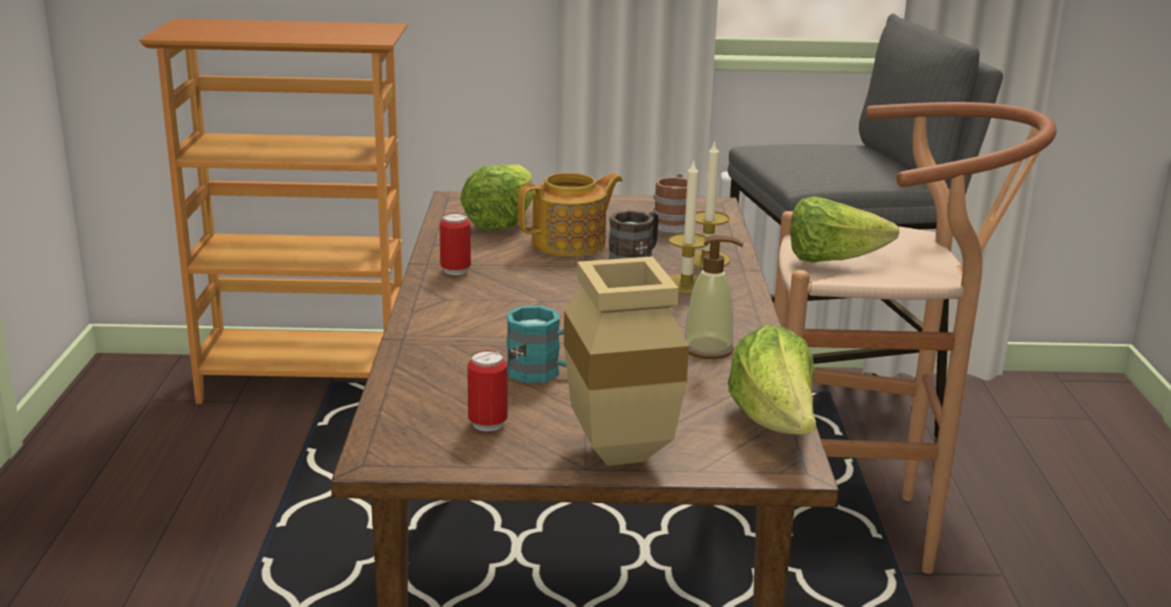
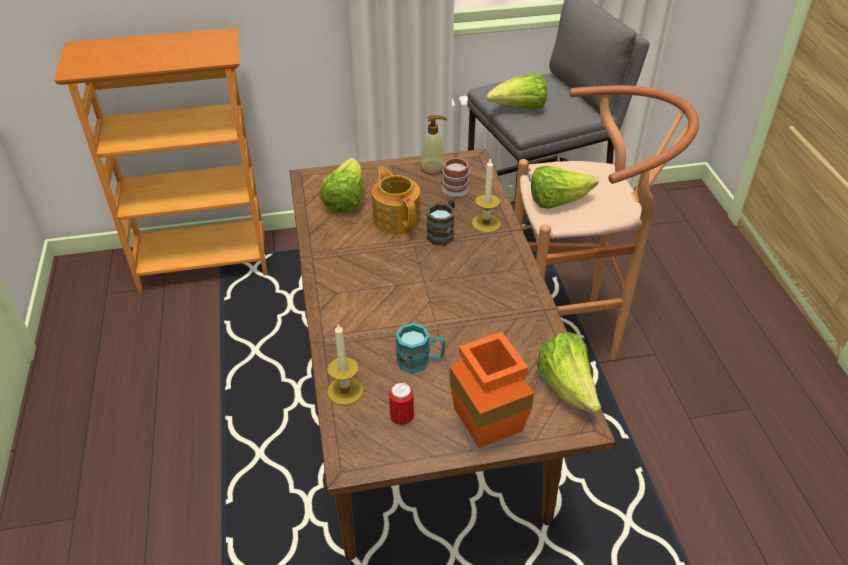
camera: 10 degrees left, 20 degrees up
can [440,213,471,275] -> none
teapot [518,172,623,256] -> teapot turned 75 degrees counterclockwise [372,166,421,234]
beige vase [564,256,689,466] -> orange vase [449,332,534,448]
candle [668,160,709,294] -> candle moved to [327,324,364,405]
soap dispenser [685,235,743,359] -> soap dispenser moved to [420,115,447,175]
none -> lettuce [486,74,547,110]

